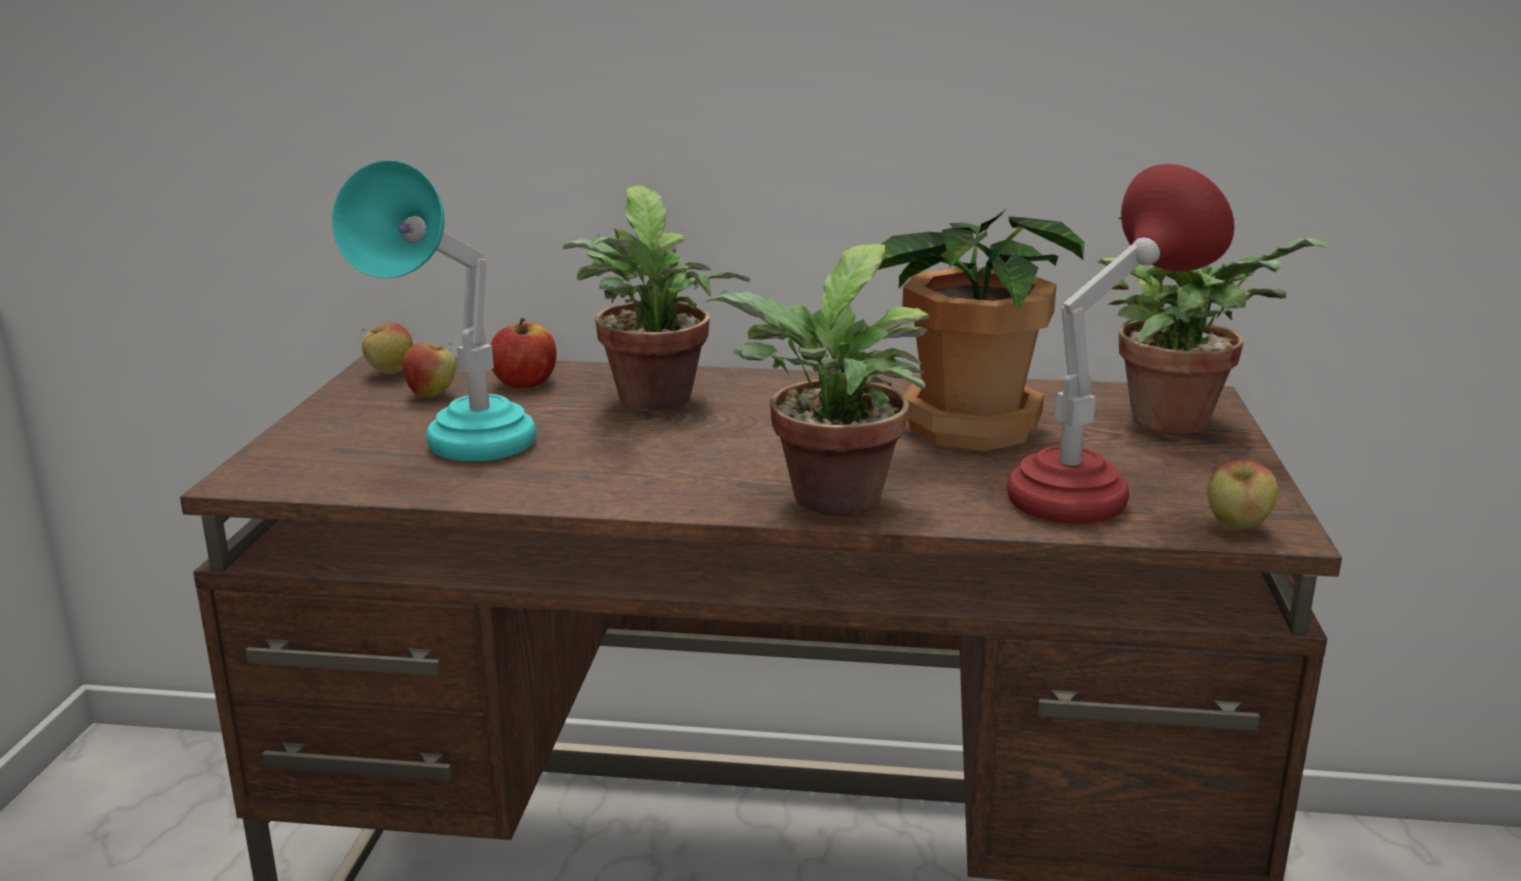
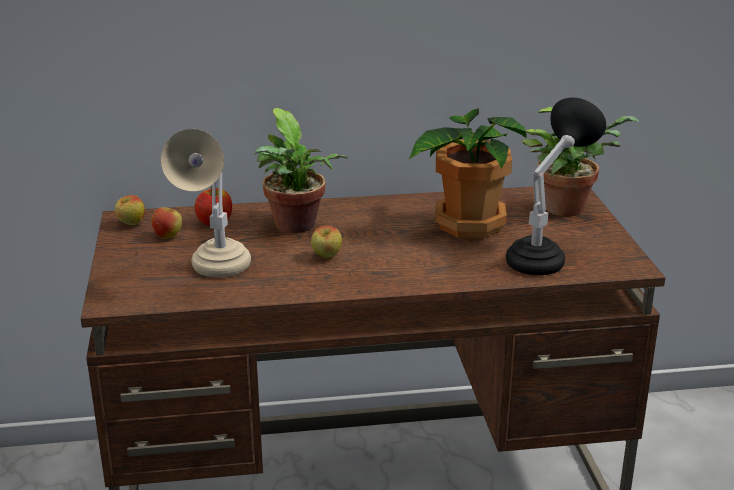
camera: 15 degrees left, 5 degrees up
turquoise table lamp [332,160,536,461] -> beige table lamp [161,129,251,277]
potted plant [704,244,930,516] -> none
red table lamp [1007,164,1234,524] -> black table lamp [506,98,606,275]
apple [1207,460,1278,529] -> apple moved to [311,226,342,258]

